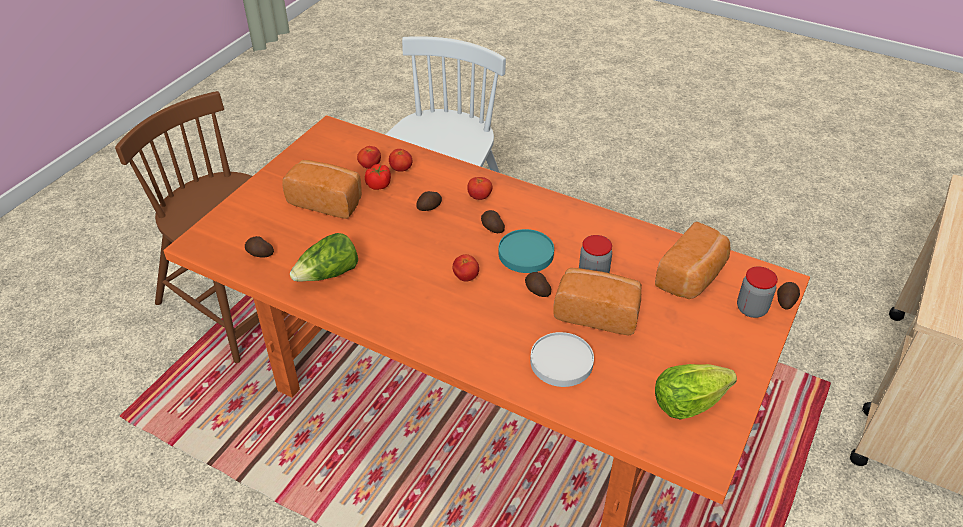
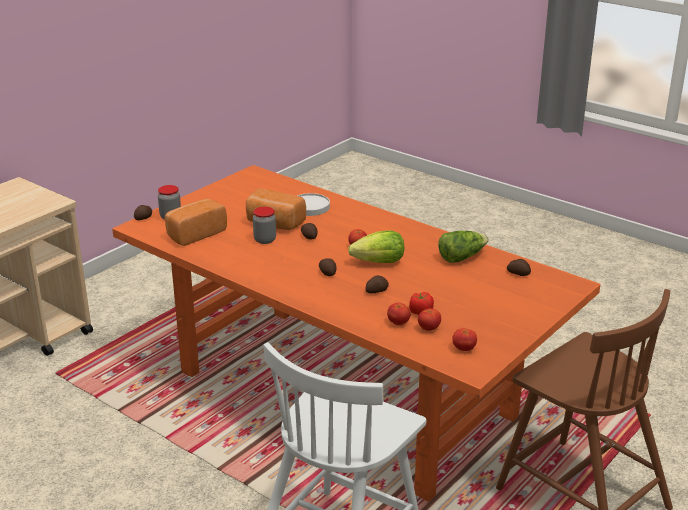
camera: 170 degrees left, 15 degrees down
bread [283,160,362,219] -> none
tomato [467,177,492,200] -> tomato moved to [452,328,477,351]
turquoise plate [498,229,554,273] -> none
lettuce [655,364,737,419] -> lettuce moved to [348,230,404,263]

